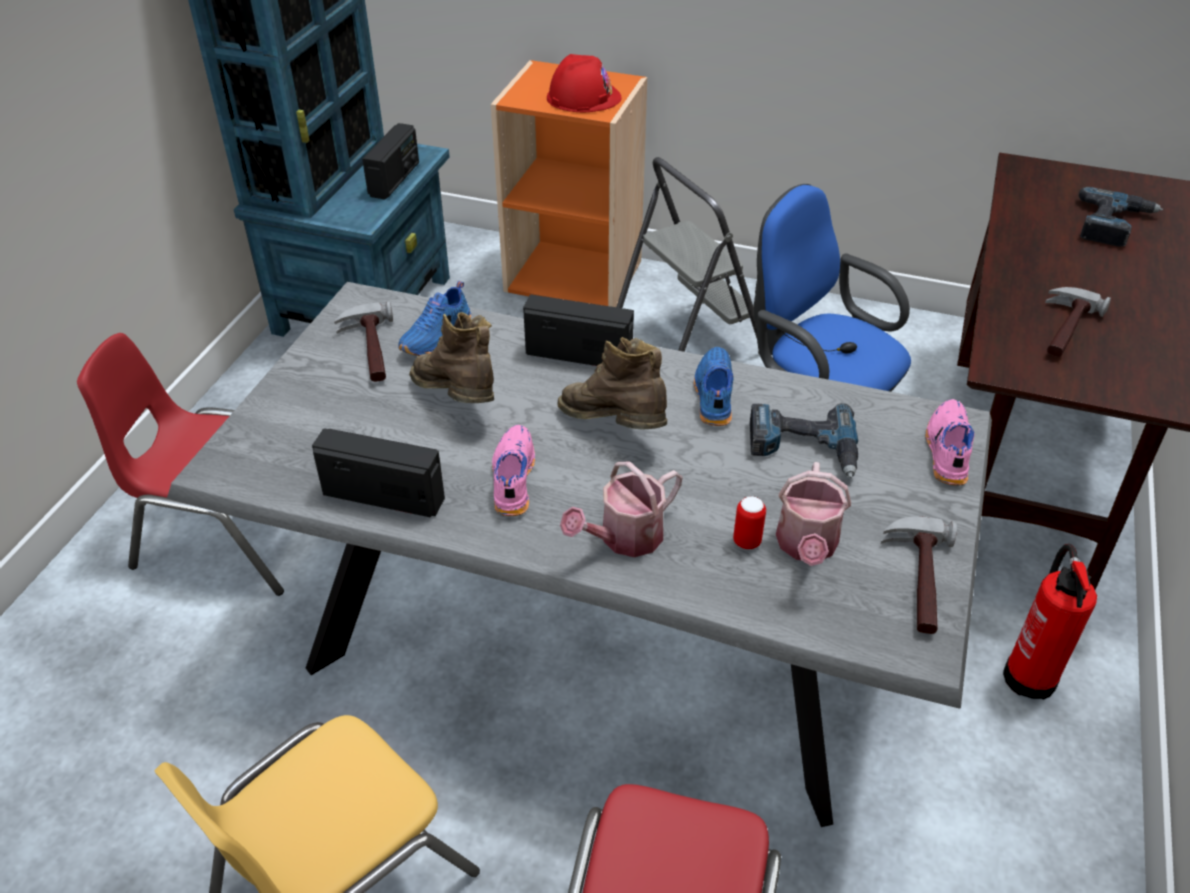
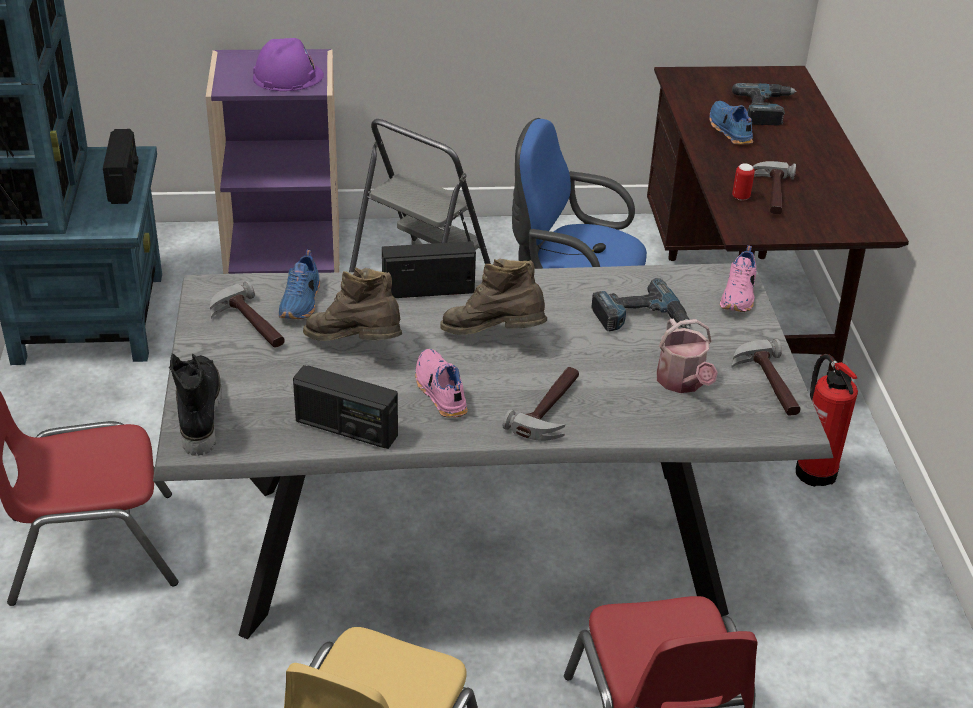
camera: 25 degrees left, 5 degrees down
radio [312,428,445,517] -> radio turned 150 degrees counterclockwise [293,365,398,449]
orange bookcase [491,60,647,307] -> purple bookcase [206,49,340,274]
red hard hat [547,54,622,112] -> purple hard hat [253,38,324,91]
watering can [560,461,682,557] -> hammer [503,367,579,441]
blue shoe [694,347,733,426] -> blue shoe moved to [709,101,753,145]
can [733,496,766,550] -> can moved to [732,163,755,200]
pink shoe [925,399,974,486] -> pink shoe turned 150 degrees counterclockwise [720,245,756,312]
none -> black boot [169,354,222,456]

